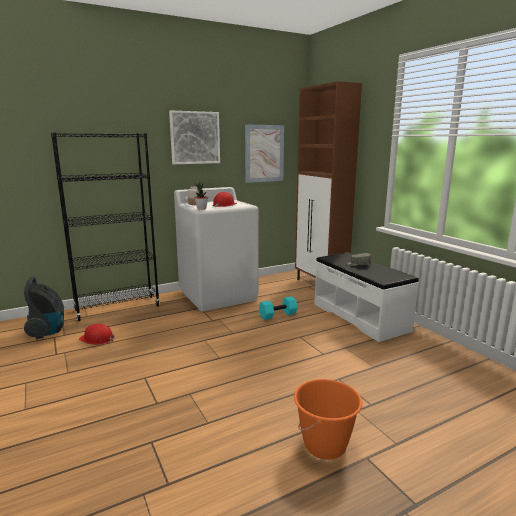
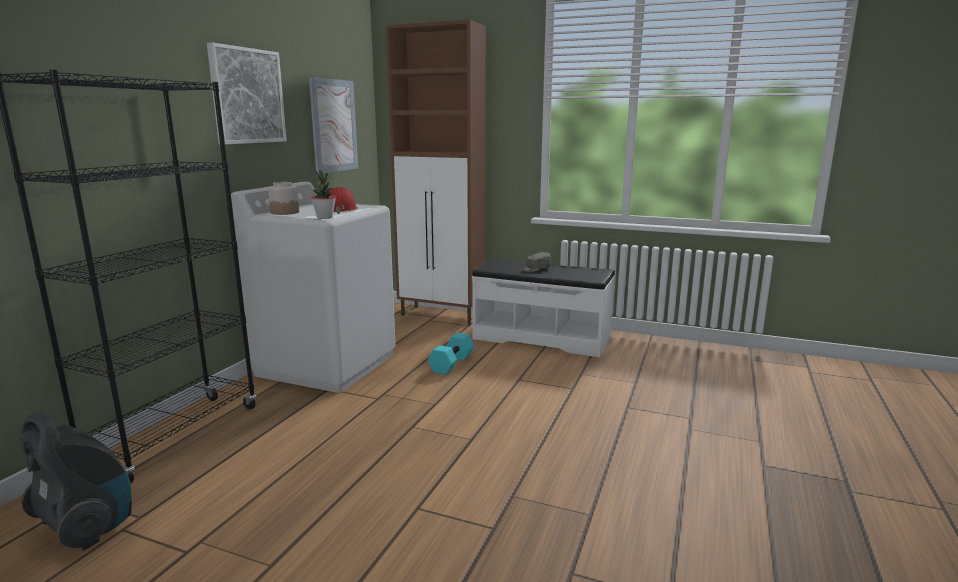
camera: 40 degrees left, 0 degrees up
red hard hat [79,324,115,345] -> none
orange bucket [294,379,362,460] -> none

